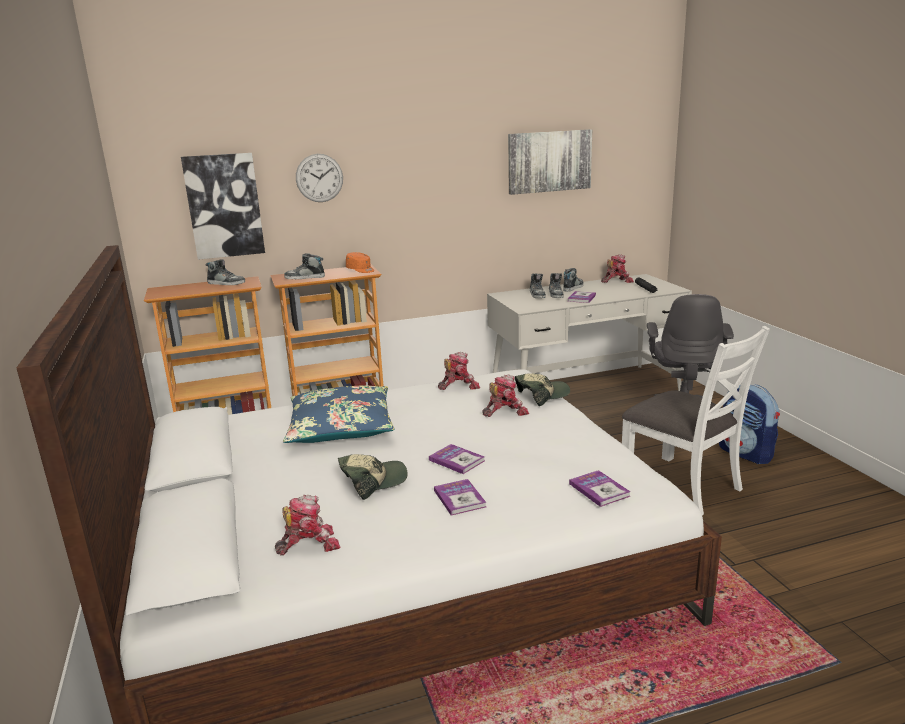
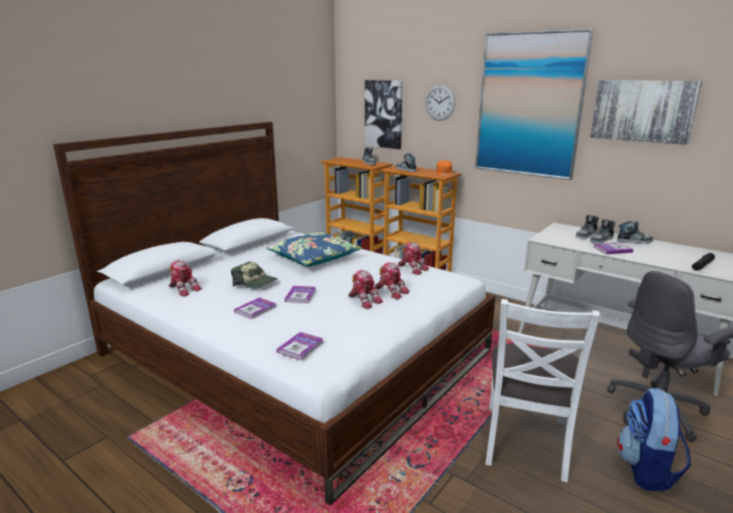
camera: 55 degrees right, 0 degrees up
cap [515,373,570,406] -> none
toy robot [601,254,634,283] -> toy robot moved to [348,270,383,309]
none -> picture [475,29,594,180]

